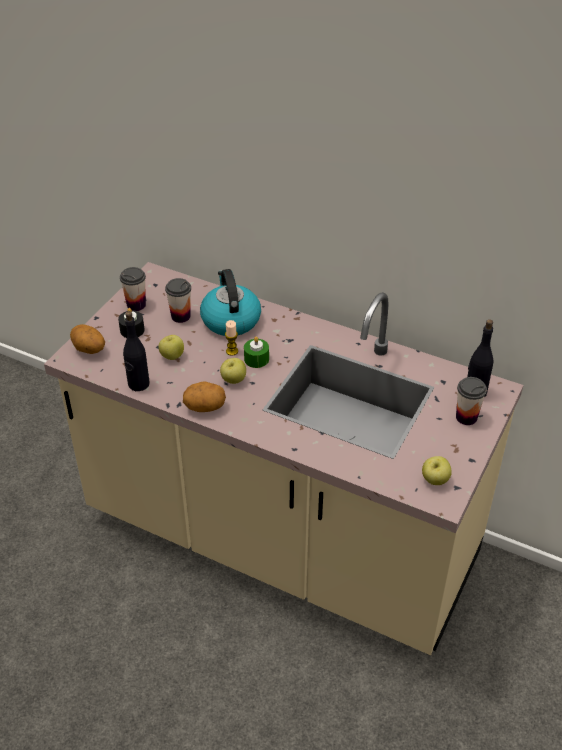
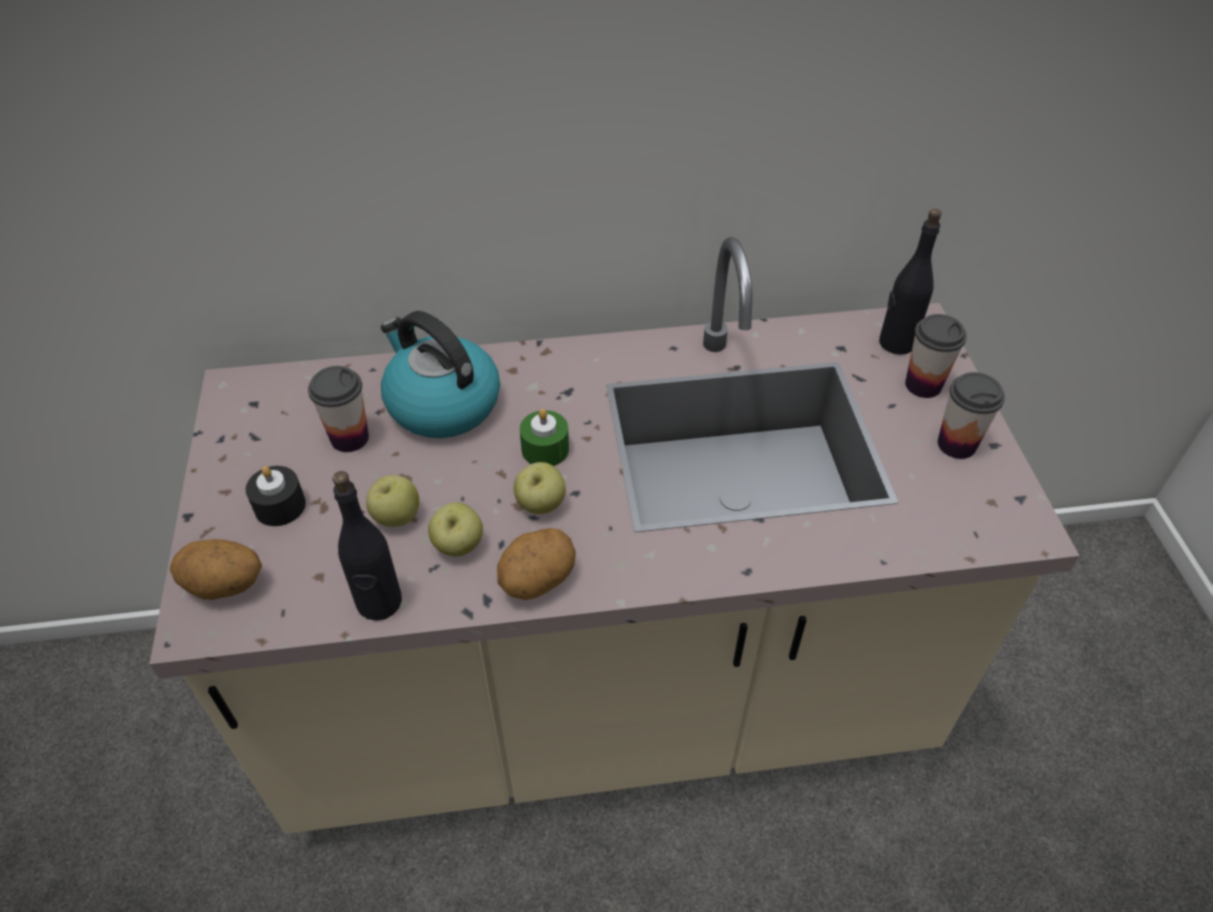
camera: 35 degrees left, 5 degrees up
cup [120,267,146,311] -> cup moved to [938,372,1005,459]
candle [225,320,238,356] -> none
apple [422,456,452,485] -> apple moved to [428,502,483,557]

